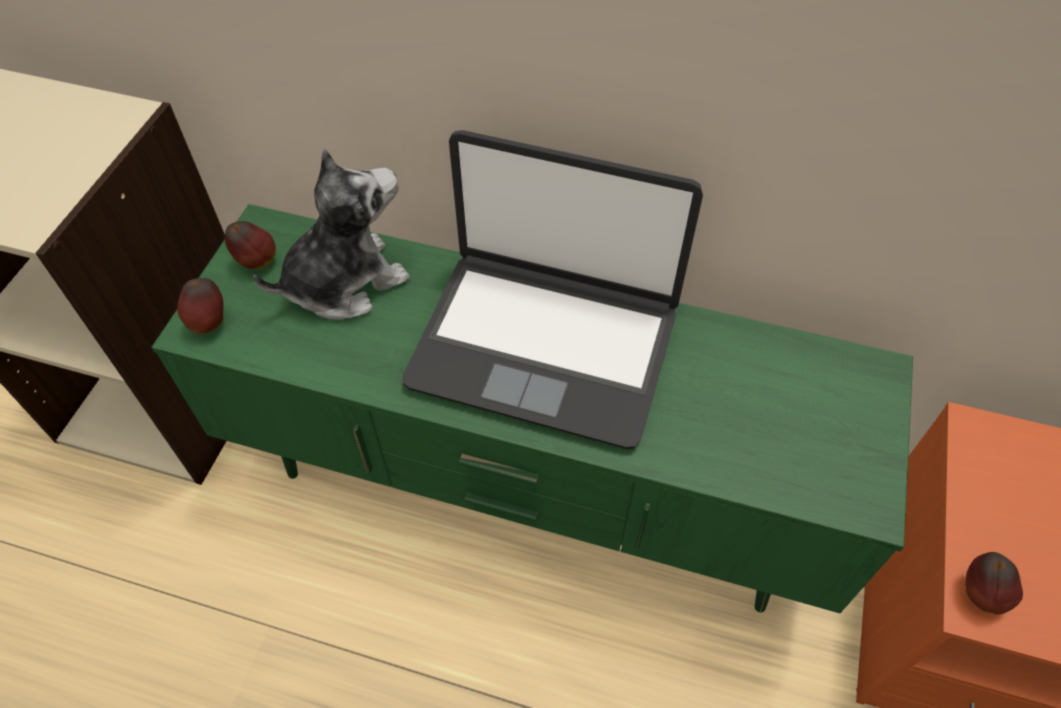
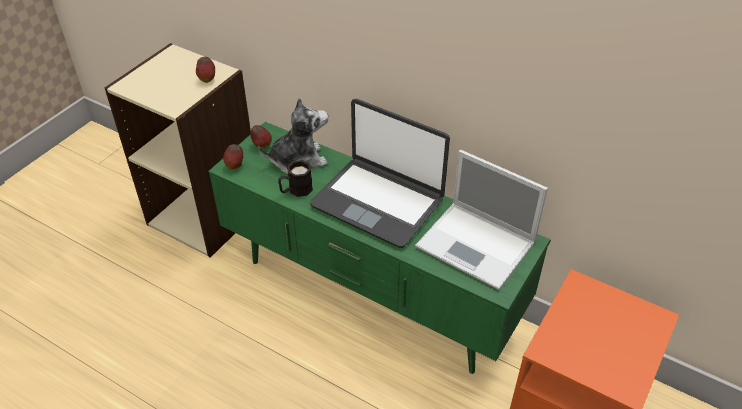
camera: 15 degrees right, 10 degrees down
apple [965,552,1023,615] -> apple moved to [196,57,215,83]
none -> black mug [278,160,313,197]
none -> laptop [415,150,548,290]

